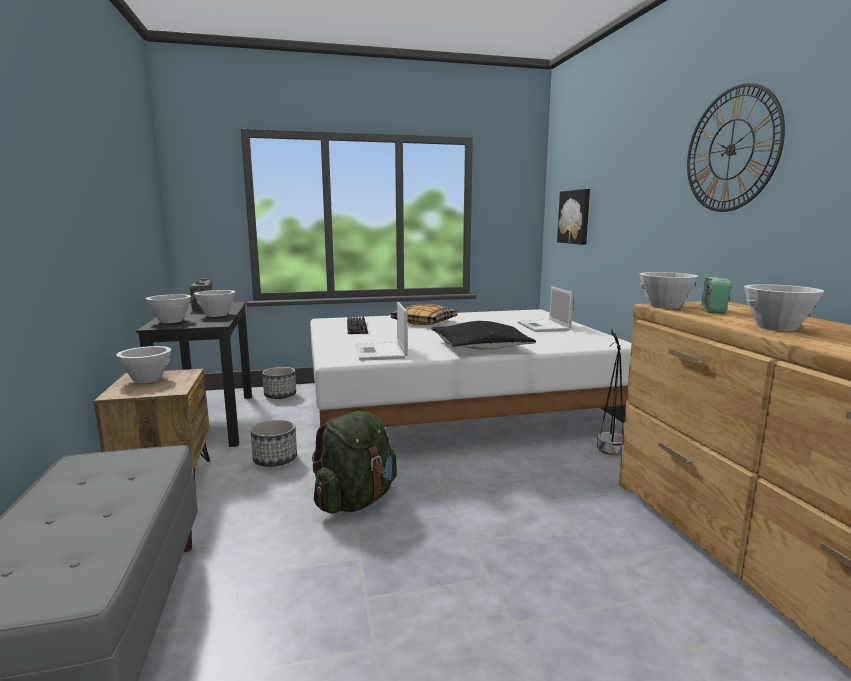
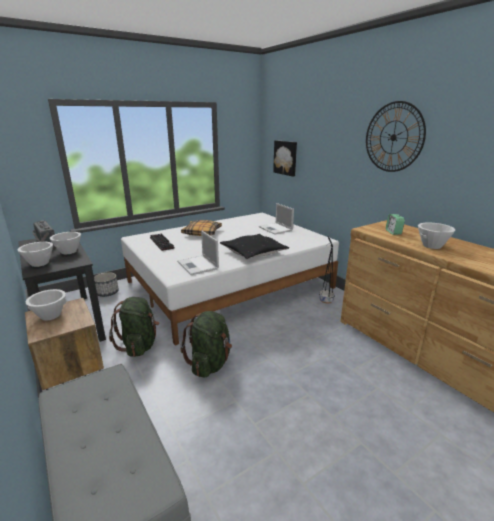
camera: 20 degrees left, 10 degrees up
planter [250,419,297,467] -> green backpack [109,297,159,357]
white bowl [639,272,698,309] -> none

